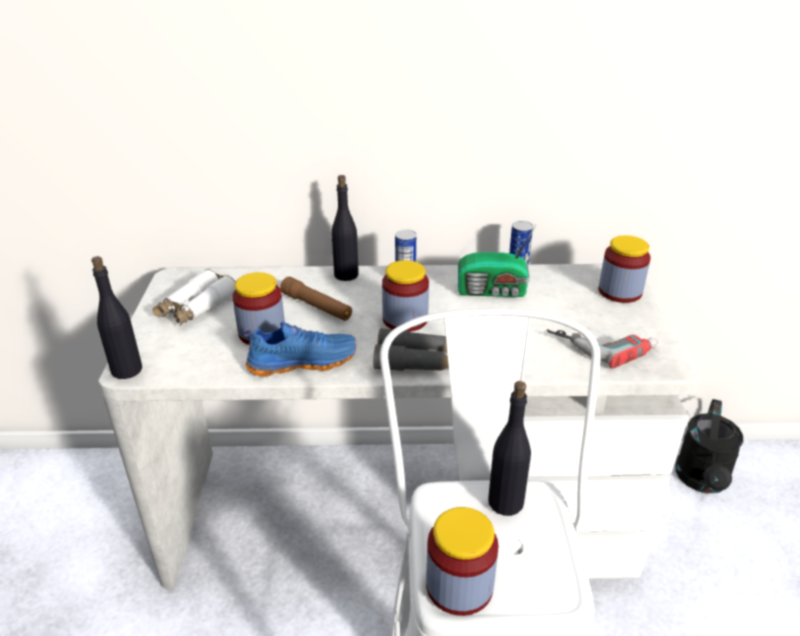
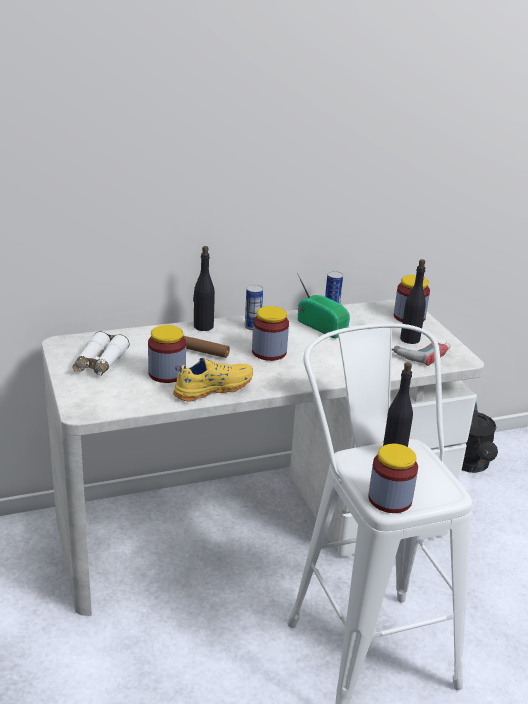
camera: 20 degrees left, 5 degrees down
black bottle [92,256,142,379] -> black bottle moved to [400,259,426,344]
blue shoe [243,322,357,377] -> yellow shoe [173,357,253,401]
grey binoculars [373,328,449,371] -> none
radio [458,225,536,297] -> radio turned 120 degrees counterclockwise [297,273,350,338]

